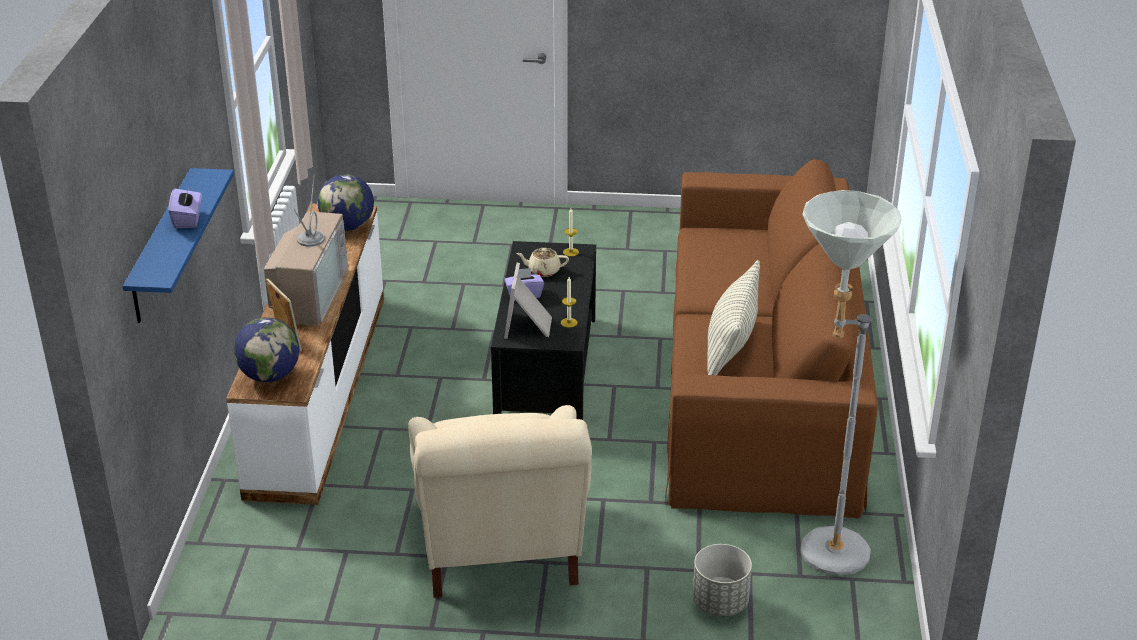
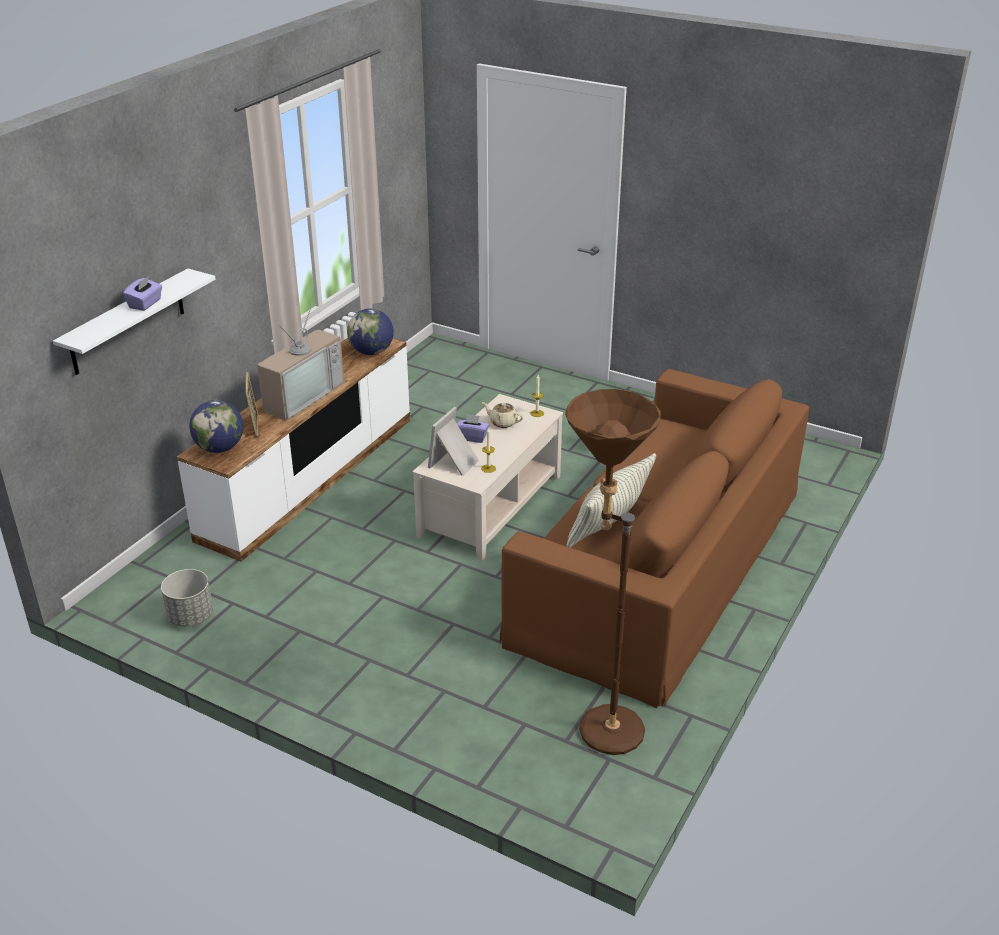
camera: 25 degrees right, 0 degrees up
blue shelf [122,168,234,323] -> white shelf [53,268,216,375]
beige armchair [408,405,592,598] -> none
black coffee table [491,241,596,420] -> beige coffee table [412,394,563,561]
grey planter [693,544,752,616] -> grey planter moved to [161,569,213,627]
grey floor lamp [800,190,902,576] -> brown floor lamp [565,389,661,755]

